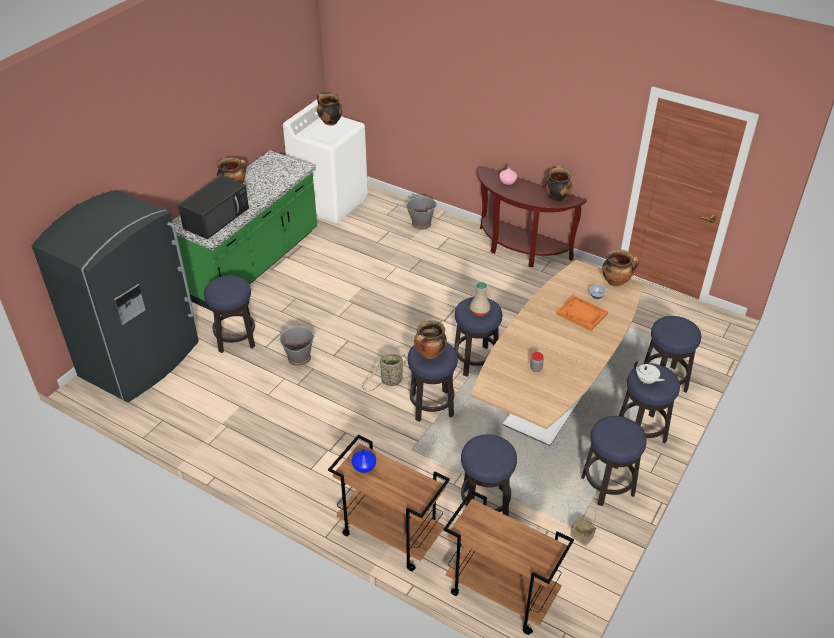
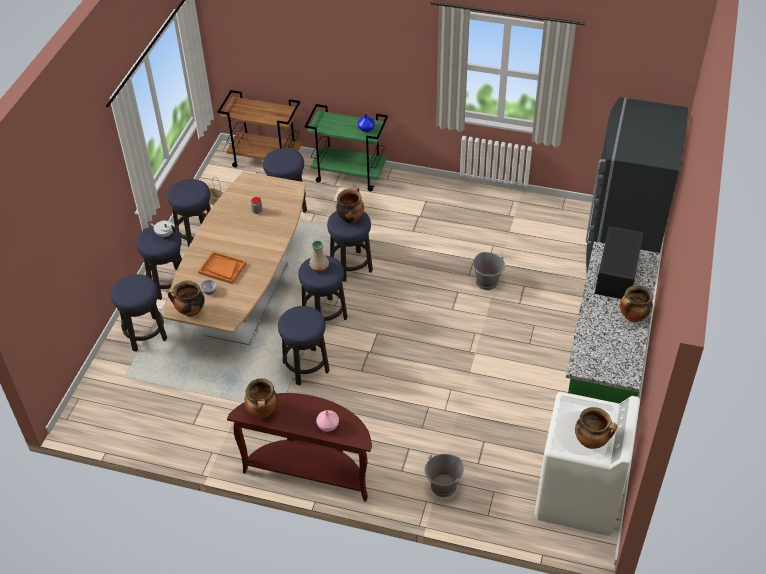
camera: 165 degrees right, 5 degrees up
stool [204,275,255,353] -> stool moved to [278,306,330,385]
brown cart [328,435,450,571] -> green cart [305,104,388,191]
basket [362,354,412,391] -> none

